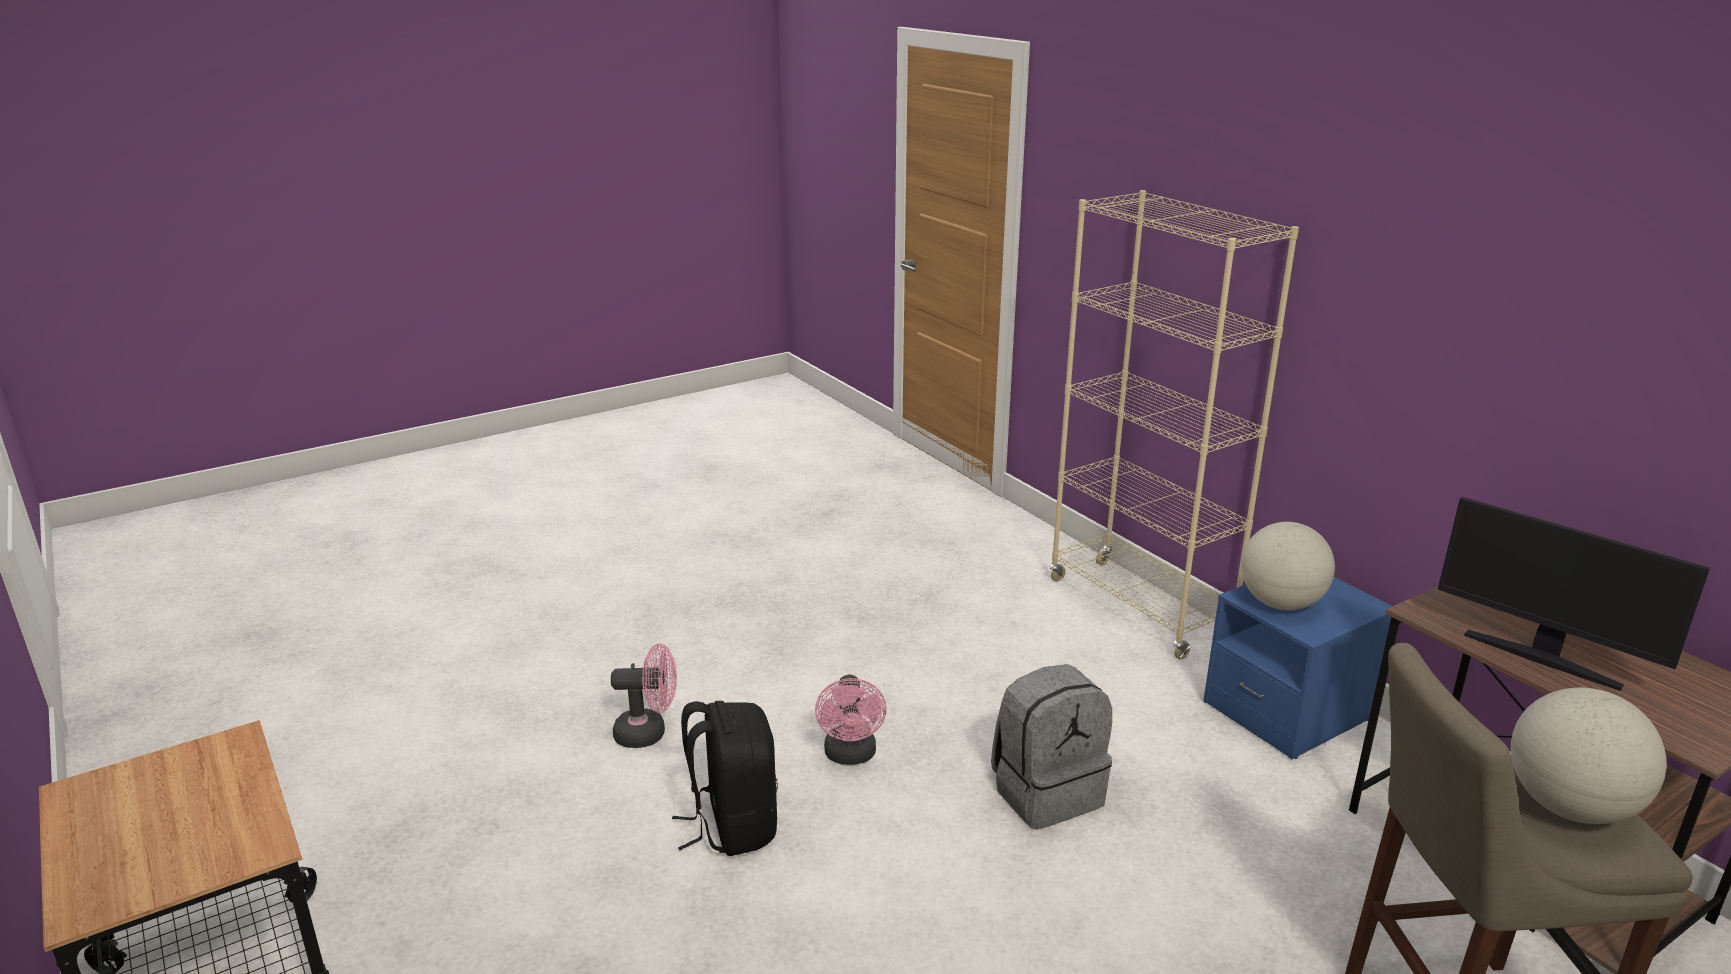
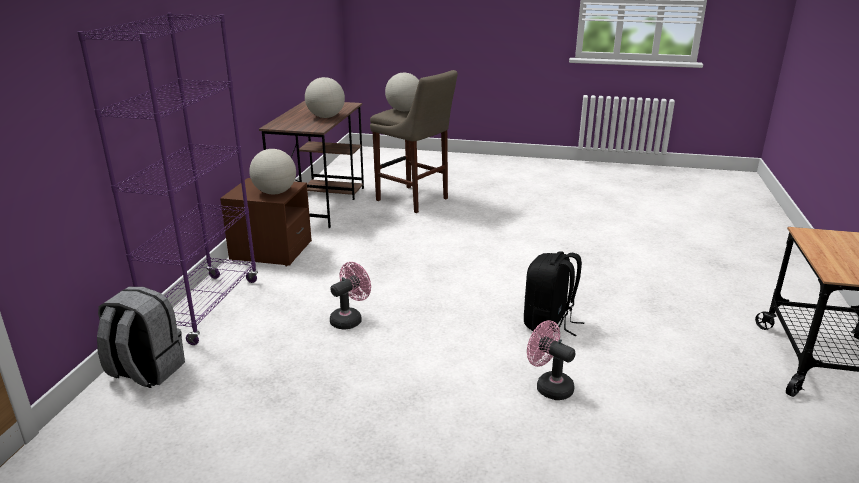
camera: 135 degrees left, 0 degrees up
pink fan [815,674,887,765] -> pink fan moved to [330,262,371,330]
grey backpack [991,664,1112,830] -> grey backpack moved to [97,287,185,388]
beige bookcase [1050,190,1299,660] -> purple bookcase [77,13,258,345]
blue nightstand [1203,577,1392,759] -> brown nightstand [220,178,312,266]
monitor [1438,497,1710,691] -> globe [305,77,345,118]

